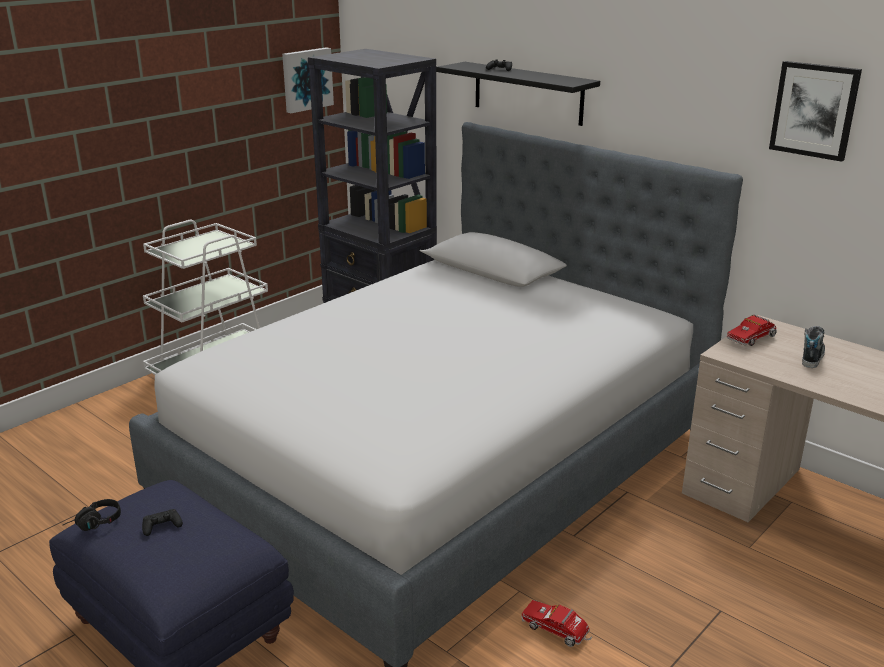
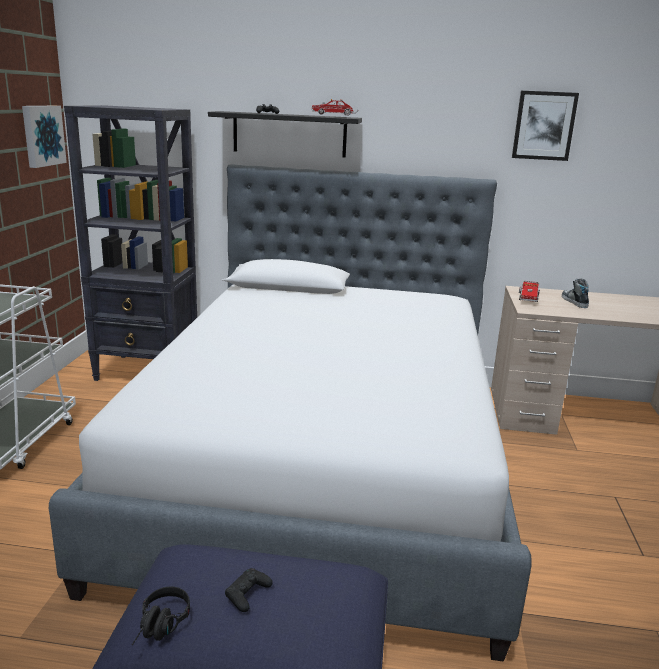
camera: 35 degrees left, 5 degrees down
toy truck [521,600,592,647] -> toy truck moved to [312,99,358,116]

